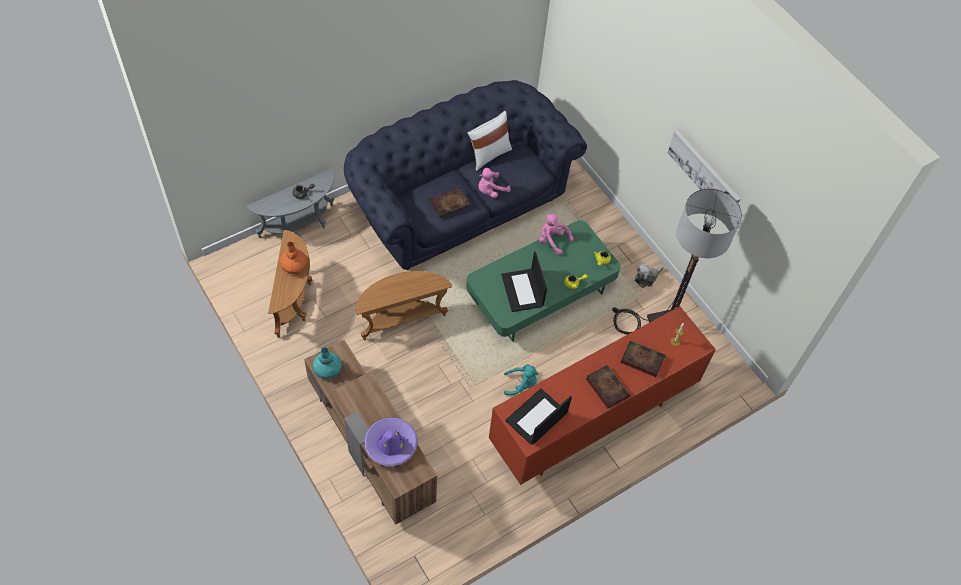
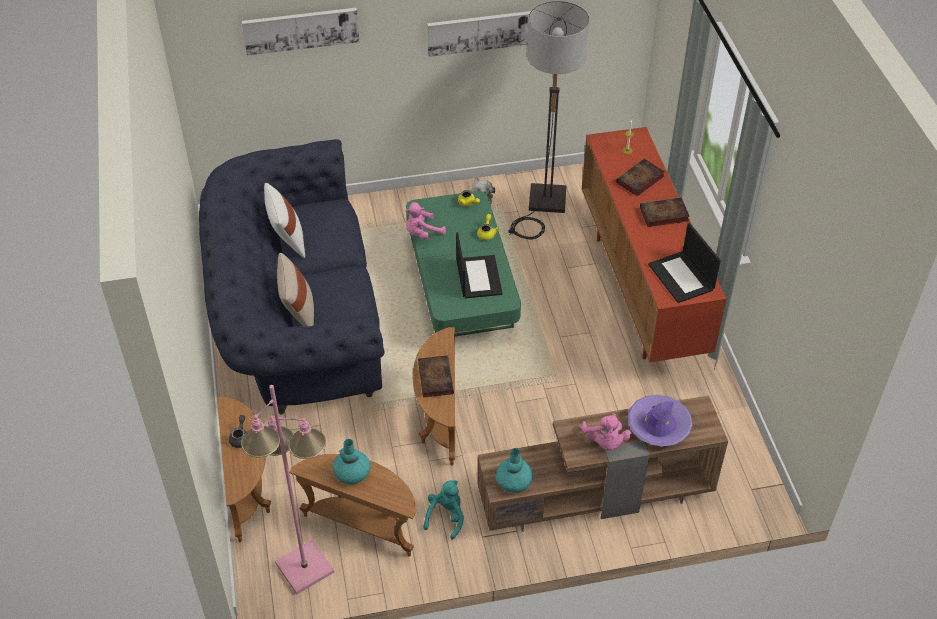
camera: 65 degrees left, 10 degrees down
grey side table [246,169,334,238] -> brown side table [217,397,271,542]
orange vase [280,242,307,274] -> turquoise vase [333,439,371,485]
book [430,187,471,217] -> book moved to [418,355,454,398]
pink plush toy [478,168,511,198] -> pink plush toy moved to [581,413,632,451]
laptop [501,252,547,312] -> laptop turned 105 degrees counterclockwise [456,233,503,298]
turquoise plush toy [504,364,539,395] -> turquoise plush toy moved to [423,480,464,540]
none -> pink floor lamp [241,385,334,594]
none -> picture [242,8,359,56]
none -> beige pillow [277,253,314,326]

